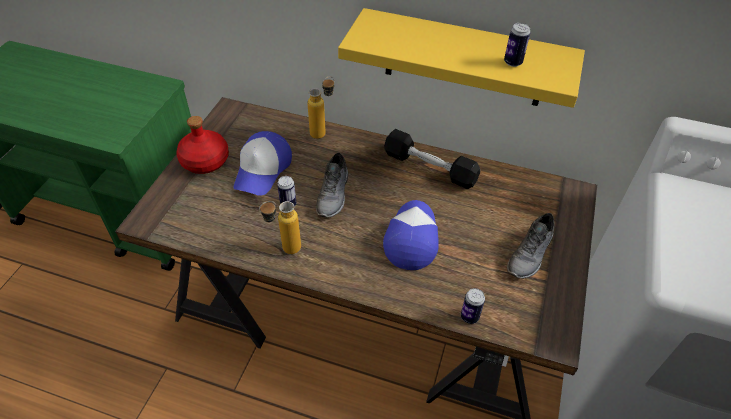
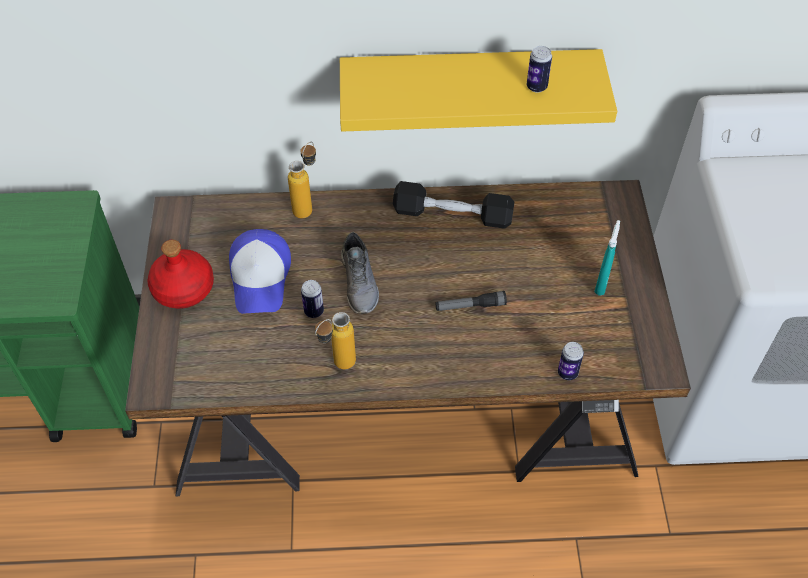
camera: 20 degrees left, 5 degrees up
cap [383,200,439,270] -> flashlight [435,291,507,311]
grey shoe [507,213,555,279] -> turquoise spray bottle [594,220,620,296]

